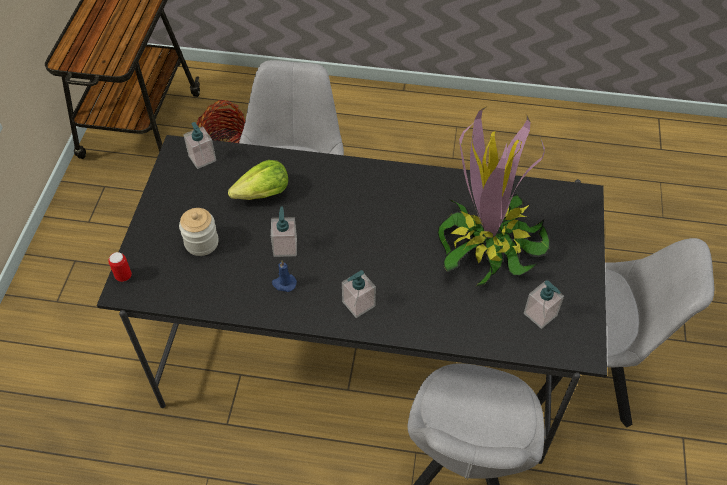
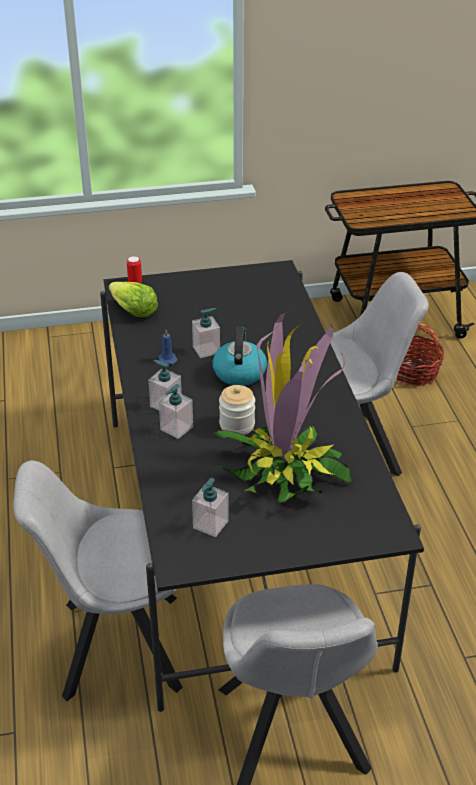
camera: 70 degrees right, 15 degrees down
jar [179,208,219,256] -> jar moved to [219,385,255,435]
soap dispenser [183,122,216,169] -> soap dispenser moved to [159,384,193,439]
lettuce [228,160,288,200] -> lettuce moved to [109,282,158,317]
none -> kettle [213,326,267,386]

